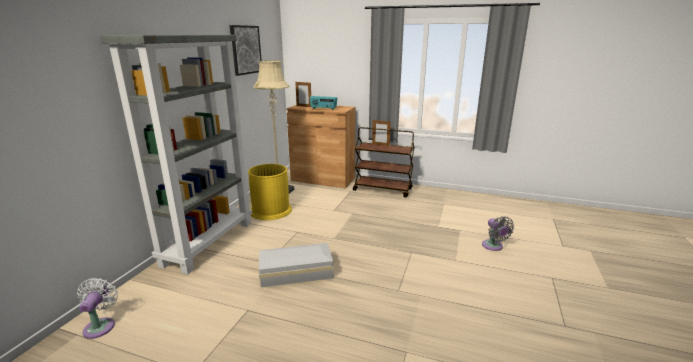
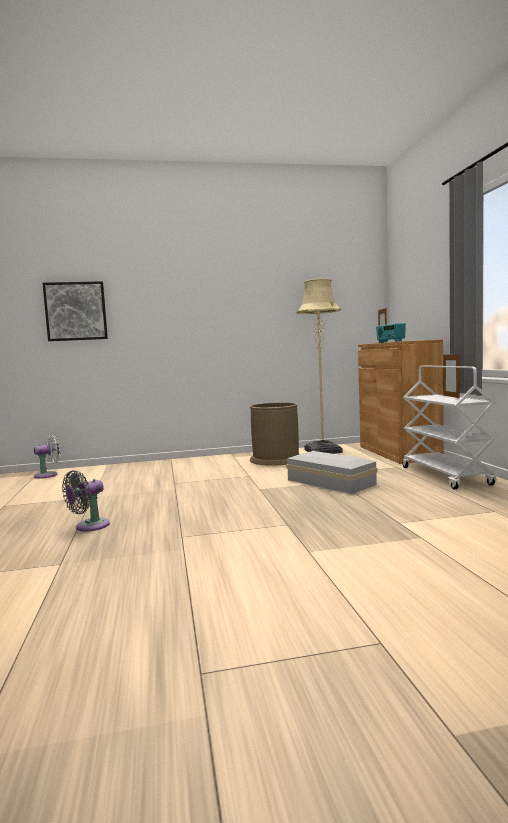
camera: 60 degrees right, 15 degrees down
grey bookcase [100,35,252,274] -> none
picture [230,25,262,76] -> picture moved to [43,281,108,341]
yellow trash can [248,164,292,220] -> brown trash can [250,402,299,466]
white storage box [259,243,334,287] -> white storage box moved to [286,451,378,494]
brown cart [353,127,414,198] -> white cart [403,365,496,489]
grey fan [482,216,514,251] -> grey fan moved to [62,470,110,532]

